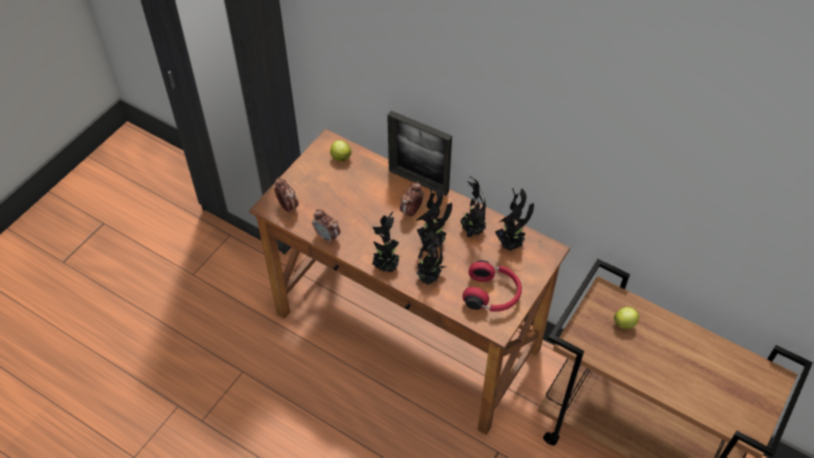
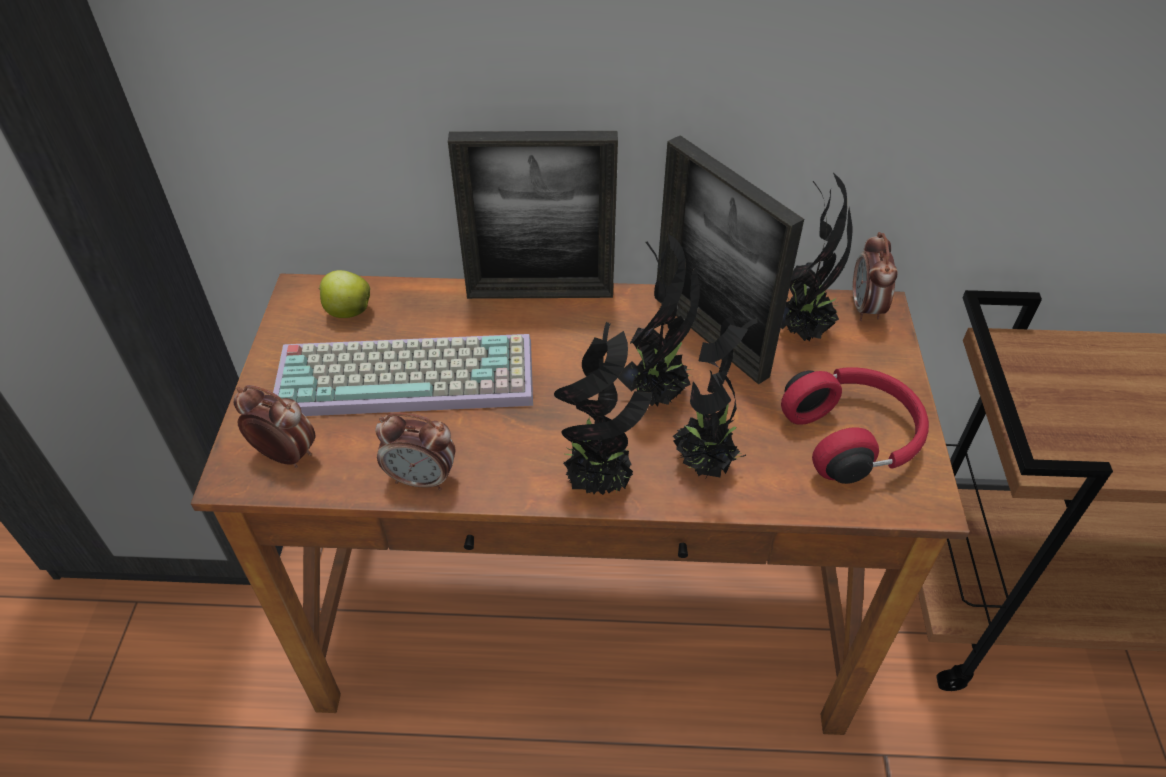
camera: 30 degrees left, 5 degrees down
alarm clock [400,182,424,218] -> alarm clock moved to [853,232,898,321]
potted plant [459,177,486,237] -> picture frame [657,135,804,384]
apple [614,307,640,329] -> none
none -> keyboard [273,334,533,416]

